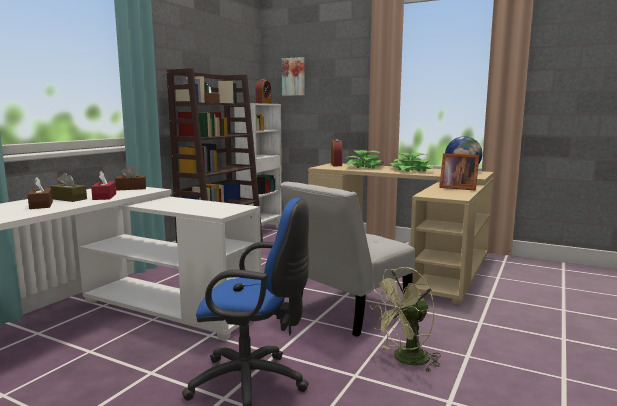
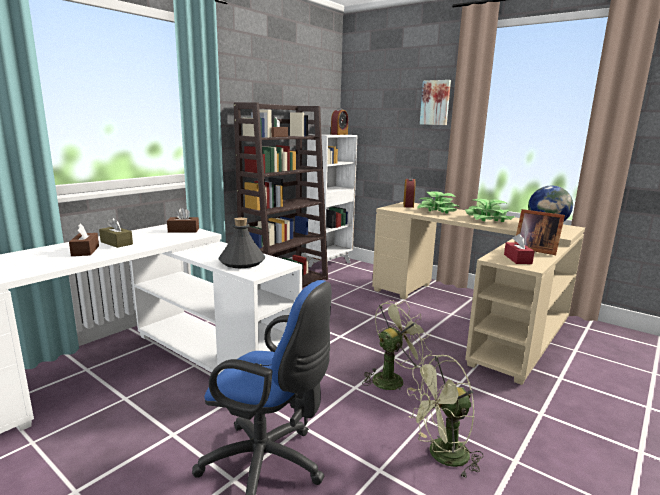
camera: 10 degrees right, 5 degrees up
red tissue box [91,171,116,200] -> red tissue box moved to [504,234,535,264]
white chair [280,181,415,337] -> green fan [362,300,432,392]
picture [282,57,305,96] -> picture moved to [420,80,451,125]
none -> grey bottle [218,217,265,268]

